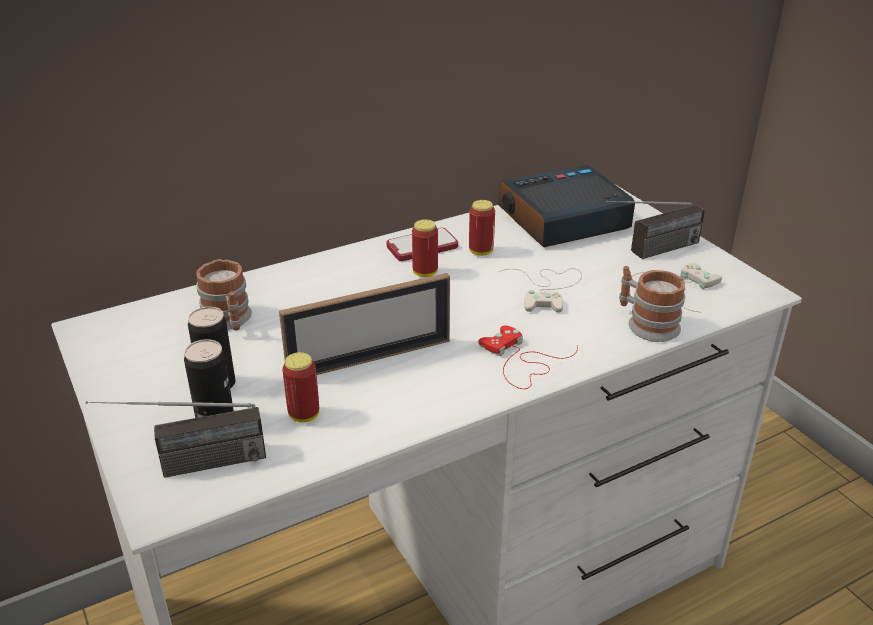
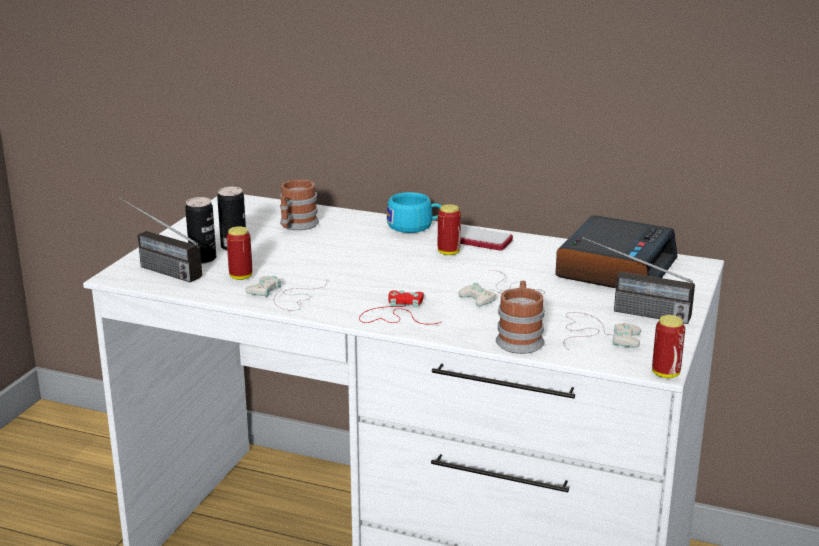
camera: 50 degrees right, 10 degrees down
picture frame [279,273,450,375] -> none
can [469,200,495,256] -> can moved to [652,315,685,378]
alarm clock [498,165,635,247] -> alarm clock turned 90 degrees clockwise [555,215,678,288]
none -> white game controller [246,276,327,311]
none -> turquoise cup [387,192,442,233]

